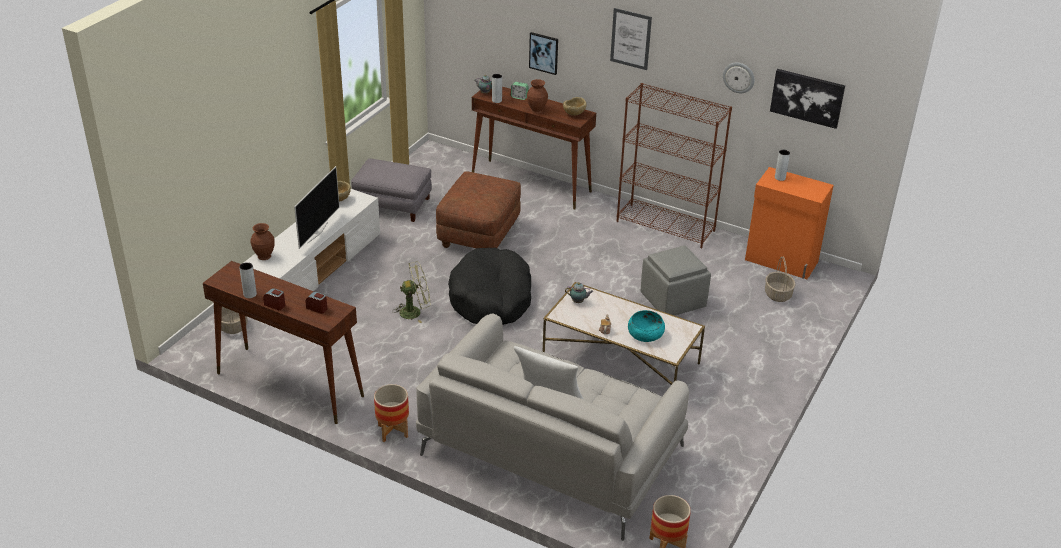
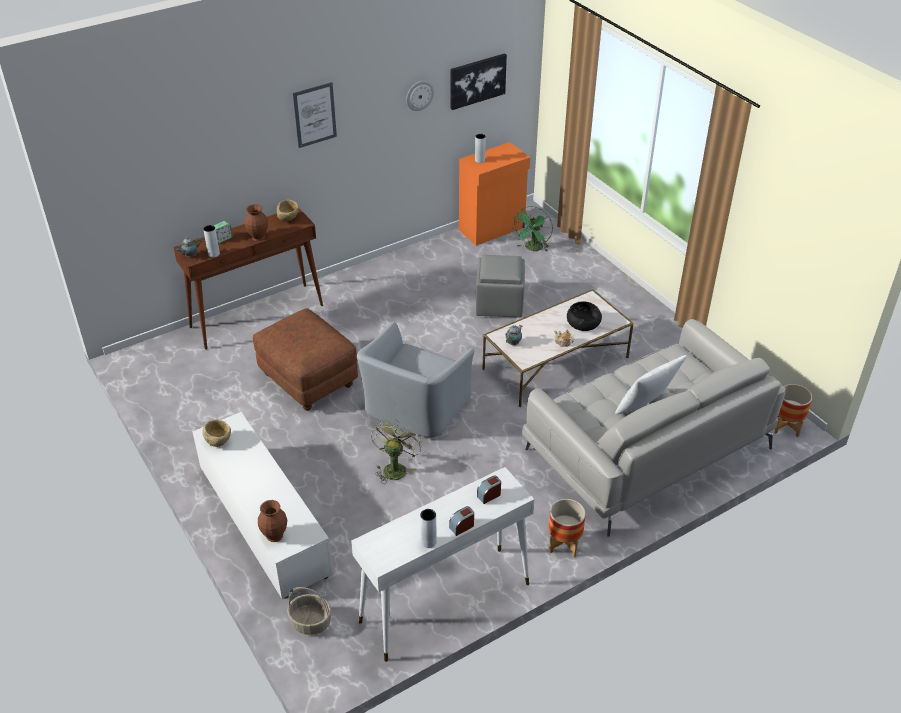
camera: 60 degrees left, 5 degrees up
brown console table [203,261,364,424] -> white console table [351,467,534,662]
television [294,166,340,249] -> none
grey ottoman [351,158,432,222] -> none
black dog bed [448,248,531,325] -> grey armchair [357,322,474,437]
picture [529,32,558,75] -> none
brown bookcase [617,83,732,248] -> none
turquoise bowl [628,310,665,342] -> black bowl [567,301,602,331]
basket [765,257,795,302] -> green fan [513,206,553,252]

